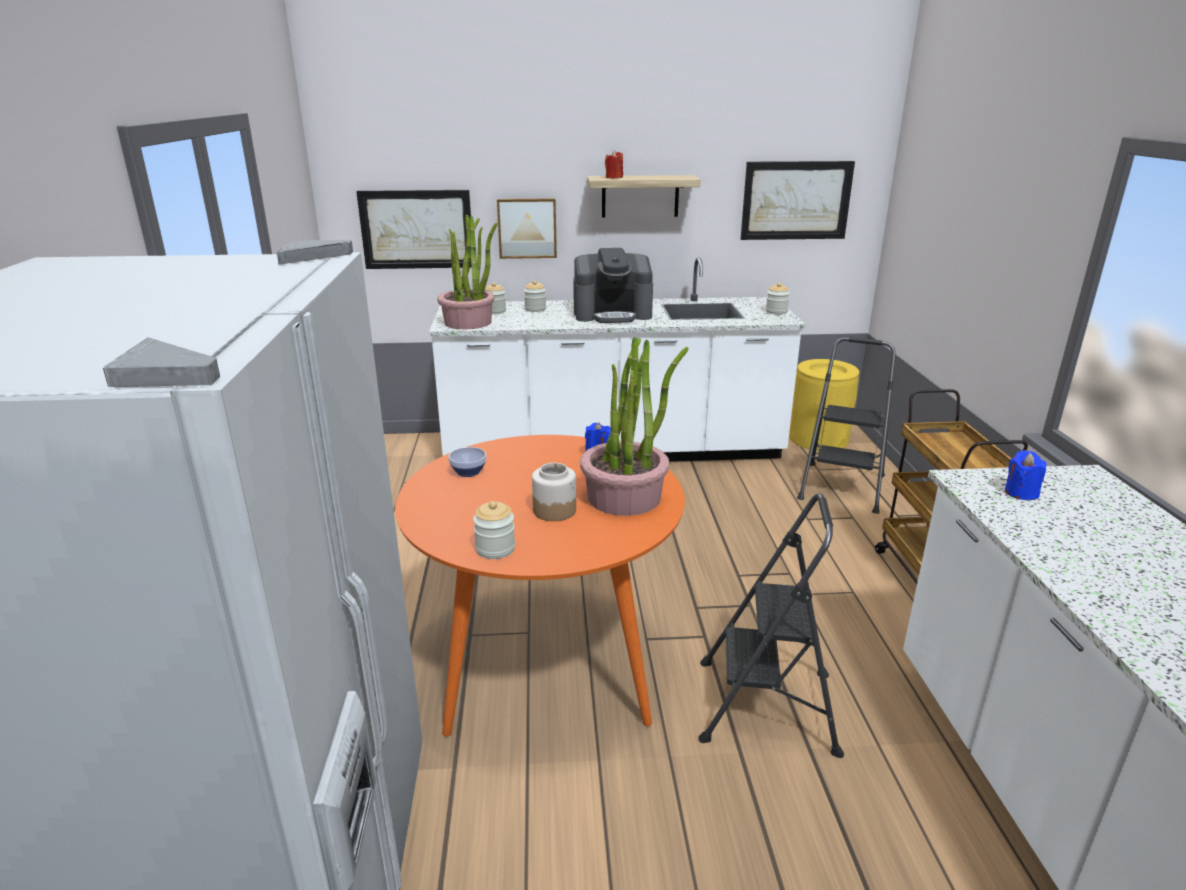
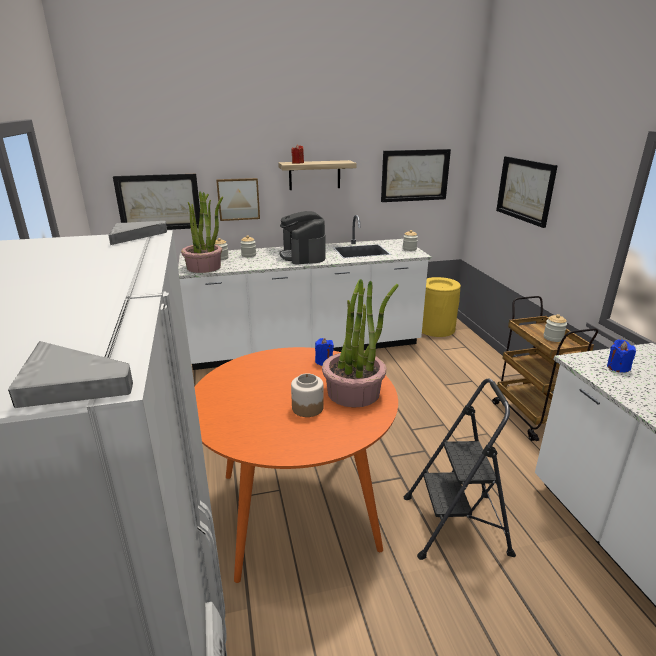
camera: 10 degrees left, 0 degrees up
bowl [449,447,487,477] -> none
jar [473,501,515,559] -> jar moved to [543,314,567,342]
coffee machine [573,248,653,323] -> coffee machine turned 90 degrees clockwise [280,211,325,265]
black step ladder [797,337,896,514] -> none
none -> picture [496,156,558,228]

